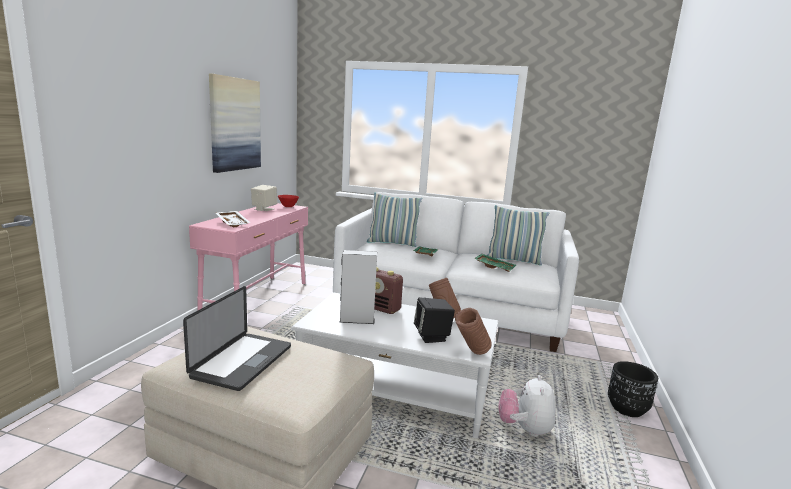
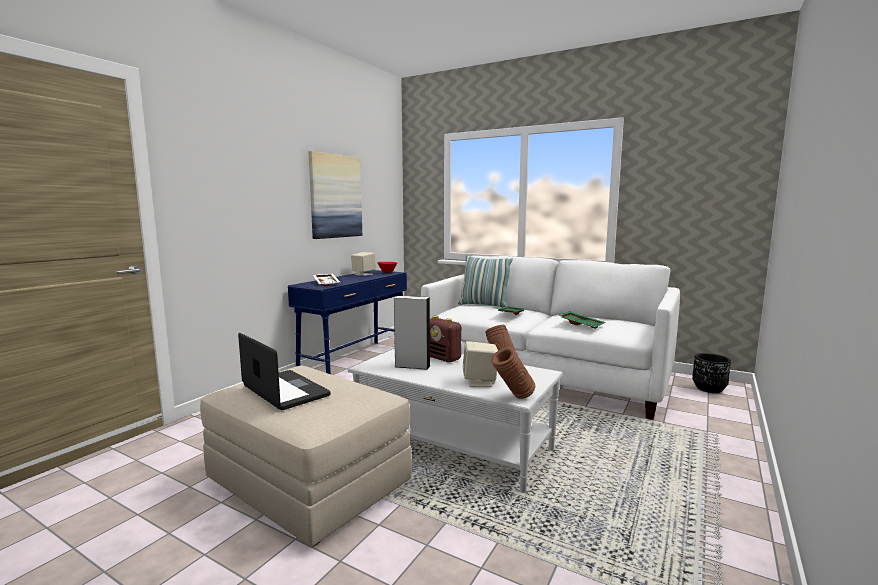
camera: 15 degrees right, 5 degrees down
laptop [183,286,291,391] -> laptop turned 75 degrees counterclockwise [238,333,330,410]
pink console table [189,203,308,311] -> blue console table [288,270,407,374]
black speaker [414,298,455,343] -> beige speaker [463,341,498,387]
pillow [487,205,549,265] -> none
plush toy [499,375,555,437] -> none
black planter [608,361,658,417] -> black planter moved to [692,353,731,393]

